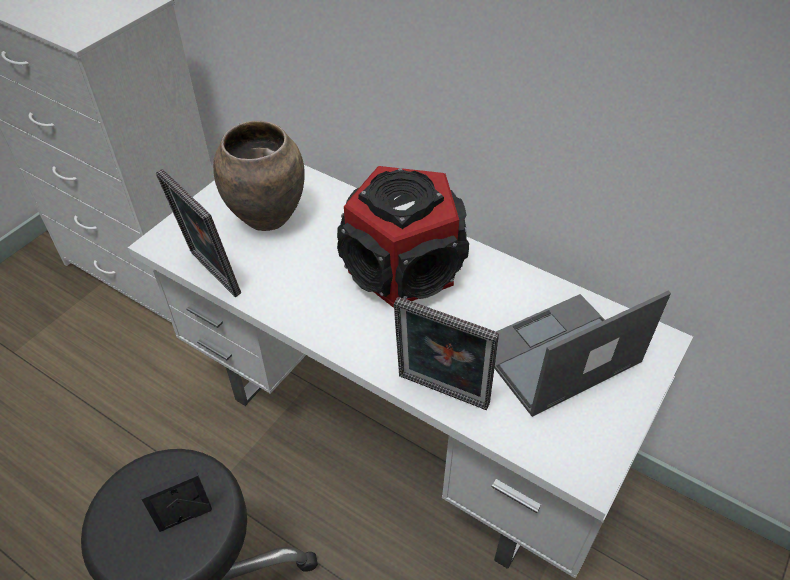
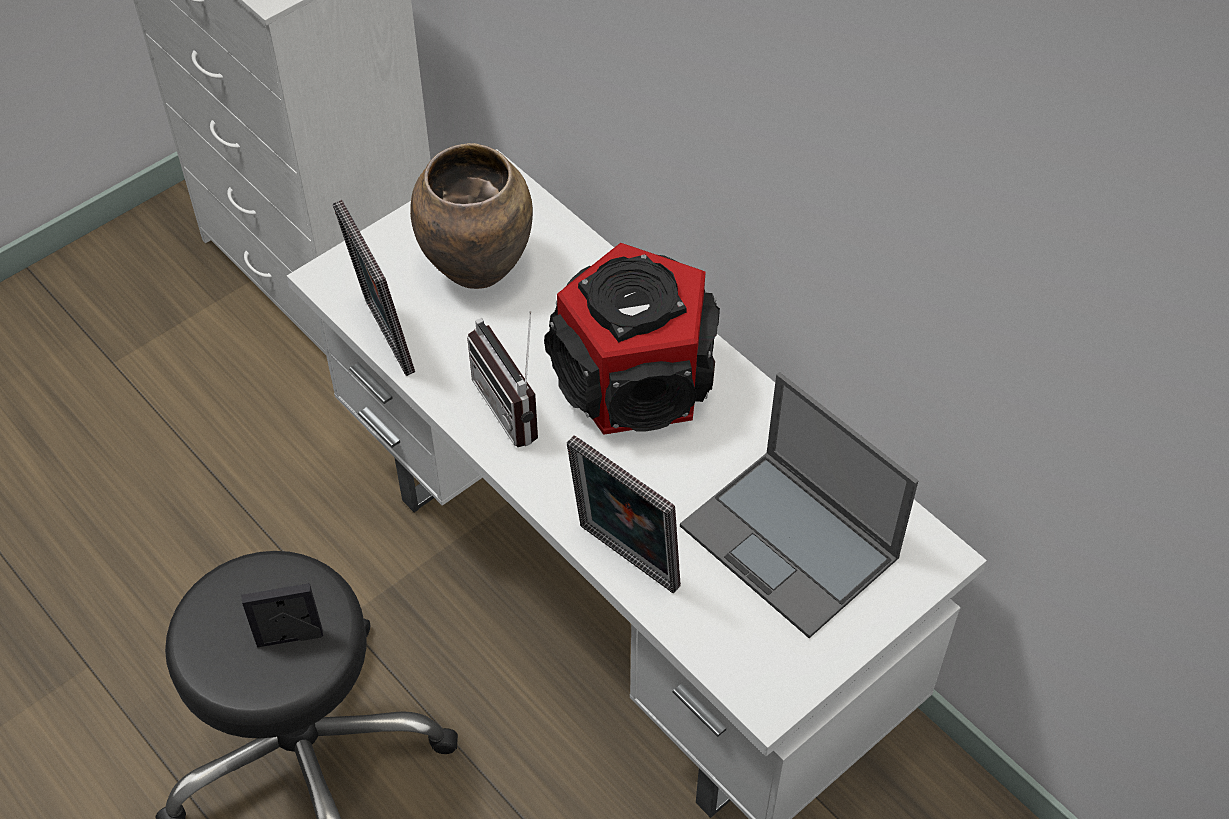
camera: 15 degrees right, 5 degrees up
laptop [494,291,671,417] -> laptop turned 120 degrees counterclockwise [680,372,919,638]
none -> radio [467,311,538,447]

